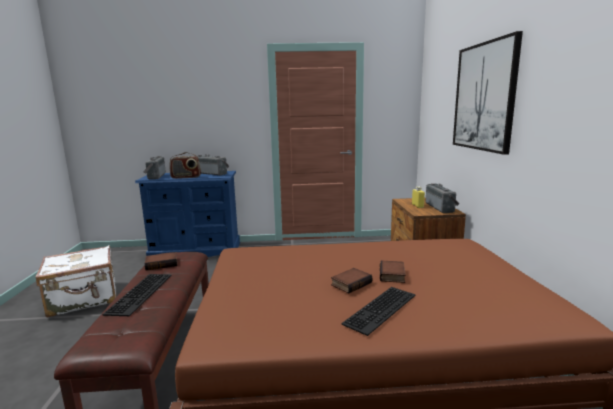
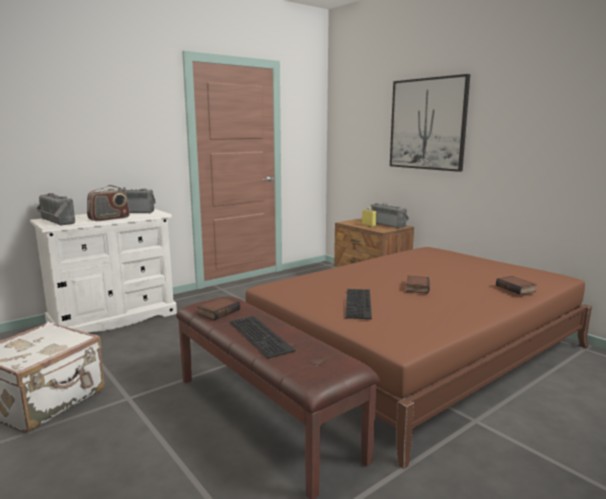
camera: 35 degrees left, 0 degrees up
blue dresser [135,171,240,257] -> white dresser [30,209,177,333]
keyboard [341,287,416,336] -> keyboard moved to [345,289,372,319]
book [380,261,405,283] -> book moved to [496,276,537,295]

